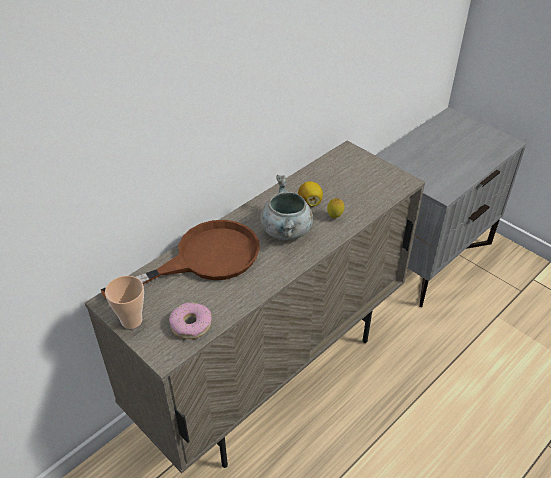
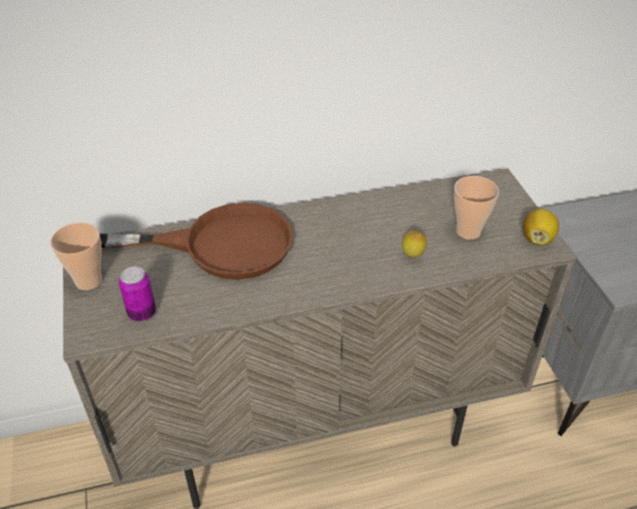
camera: 30 degrees right, 0 degrees up
donut [169,302,211,339] -> can [119,267,156,321]
grey cooking pot [260,175,313,240] -> none
lemon [298,181,323,207] -> lemon moved to [523,209,559,245]
none -> cup [454,176,499,240]

